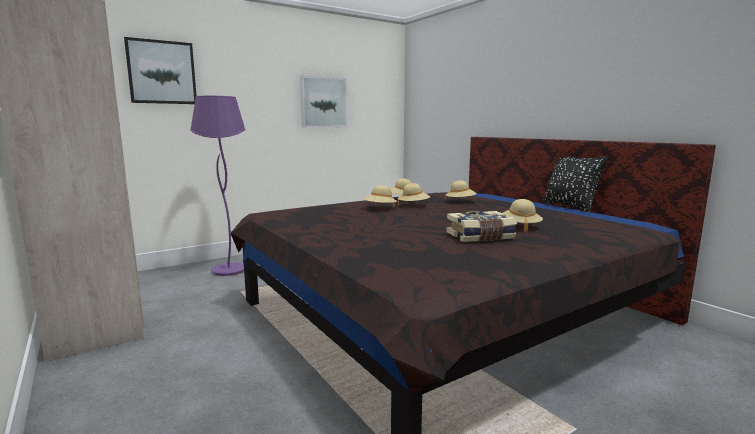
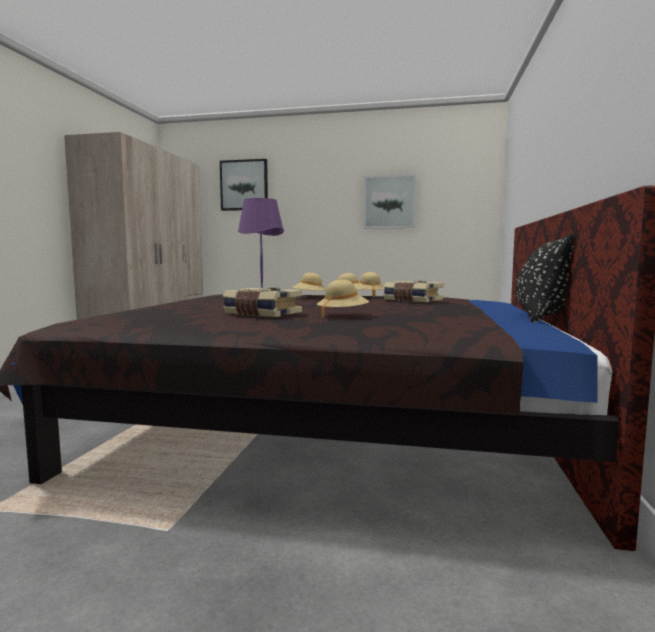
camera: 45 degrees right, 5 degrees down
beige hat [445,180,477,200] -> book [383,281,444,302]

